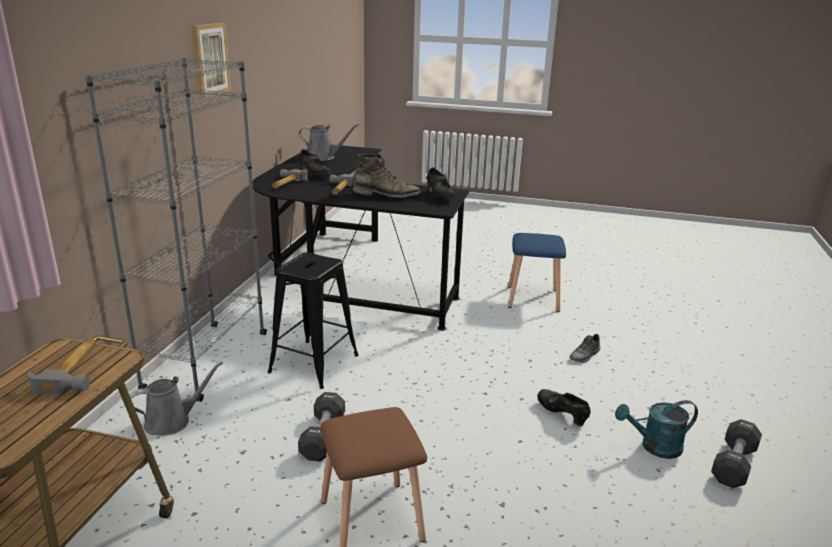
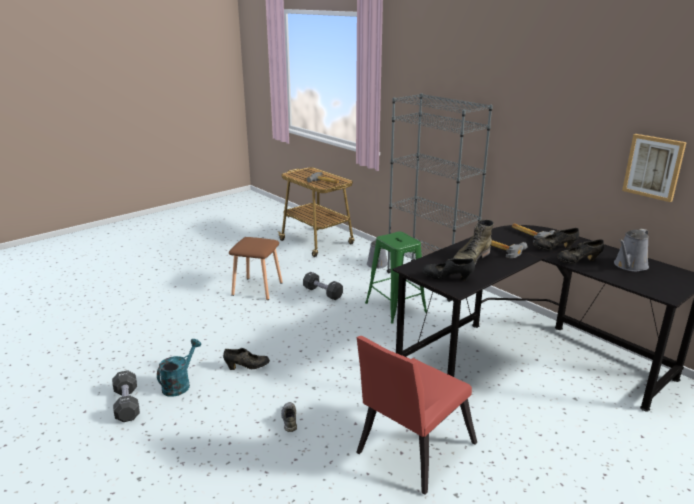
camera: 125 degrees right, 0 degrees up
picture [191,23,231,99] -> picture moved to [622,134,687,202]
black stool [267,253,358,389] -> green stool [365,232,427,324]
blue stool [508,233,566,312] -> red chair [356,336,477,495]
none -> black shoe [557,239,604,264]

